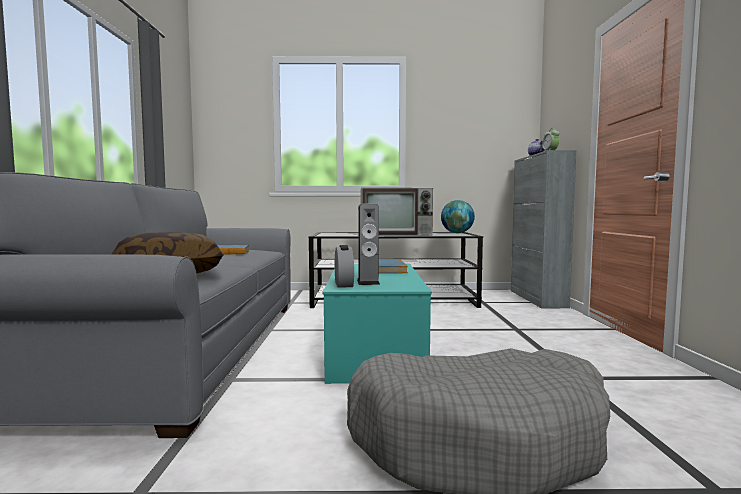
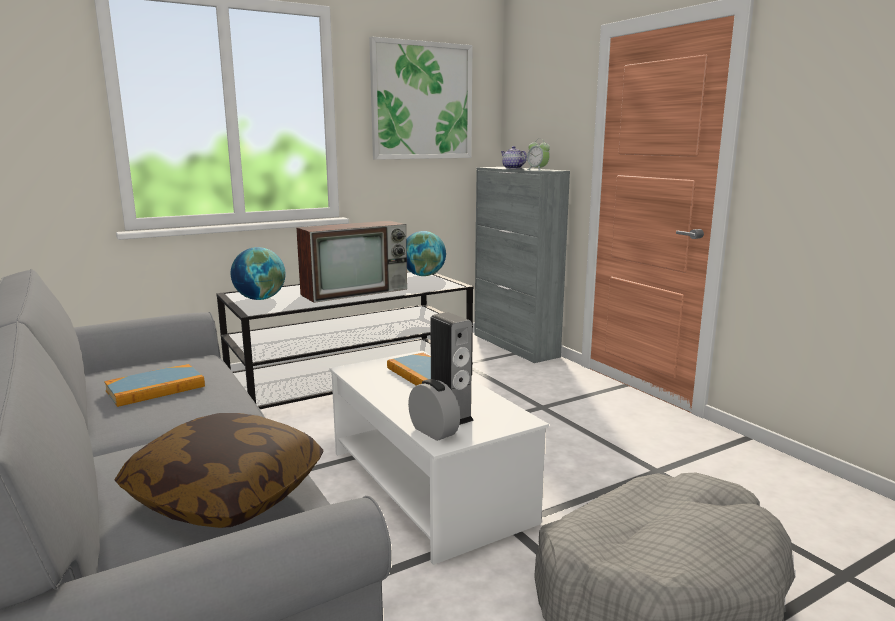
camera: 30 degrees left, 10 degrees up
turquoise coffee table [323,264,432,384] -> white coffee table [330,351,549,565]
none -> globe [231,247,286,300]
none -> picture [369,37,472,160]

